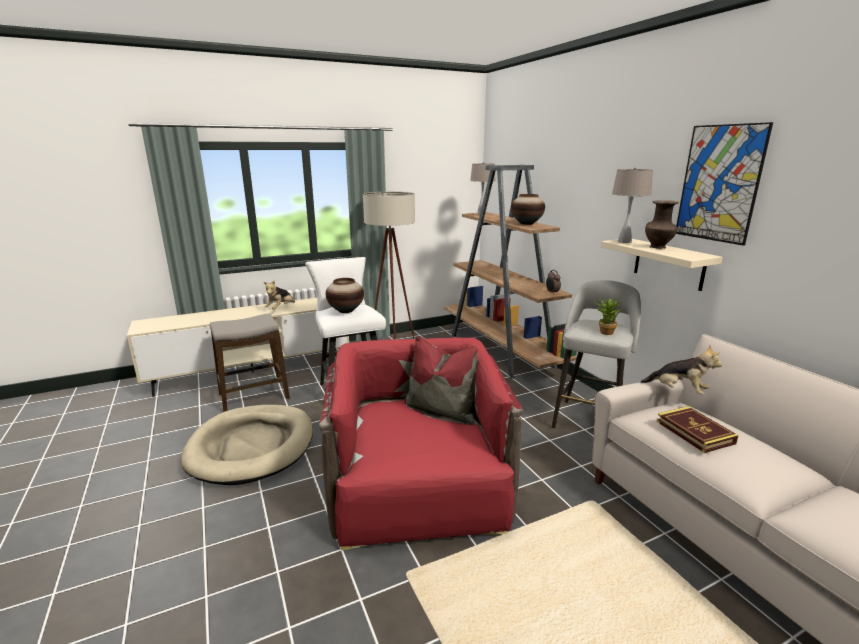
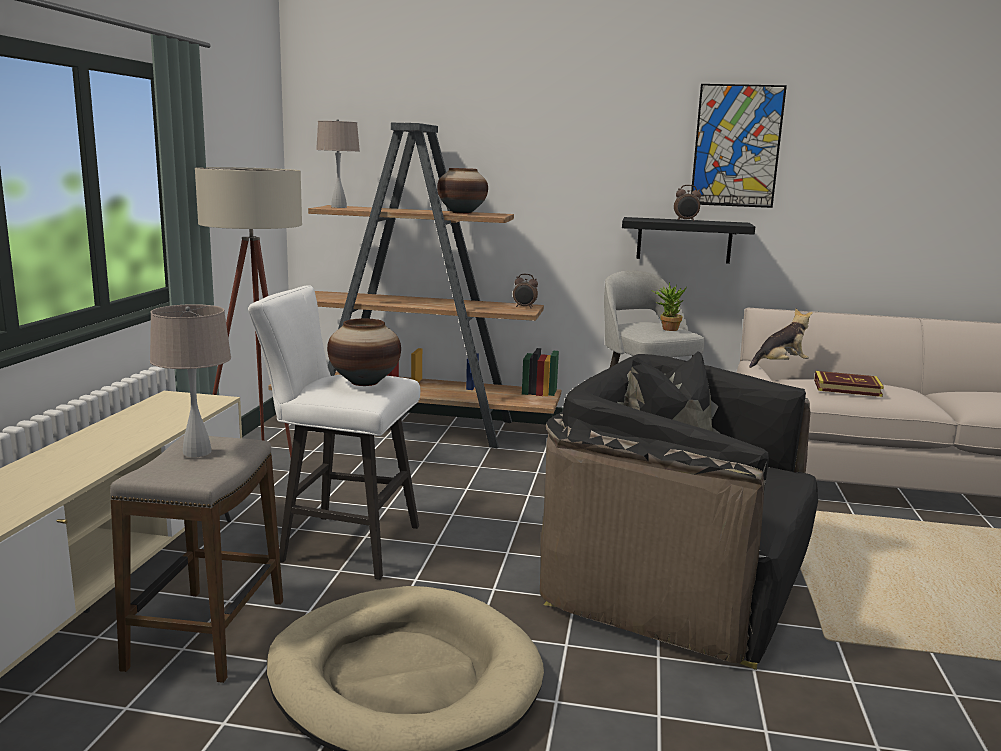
camera: 55 degrees left, 5 degrees down
plush toy [264,280,295,310] -> none
red armchair [319,336,524,551] -> black armchair [540,351,818,670]
beige shelf [601,239,723,291] -> black shelf [622,217,755,264]
beige table lamp [612,167,653,243] -> beige table lamp moved to [150,304,231,457]
brown vase [645,200,679,249] -> alarm clock [674,185,701,221]

